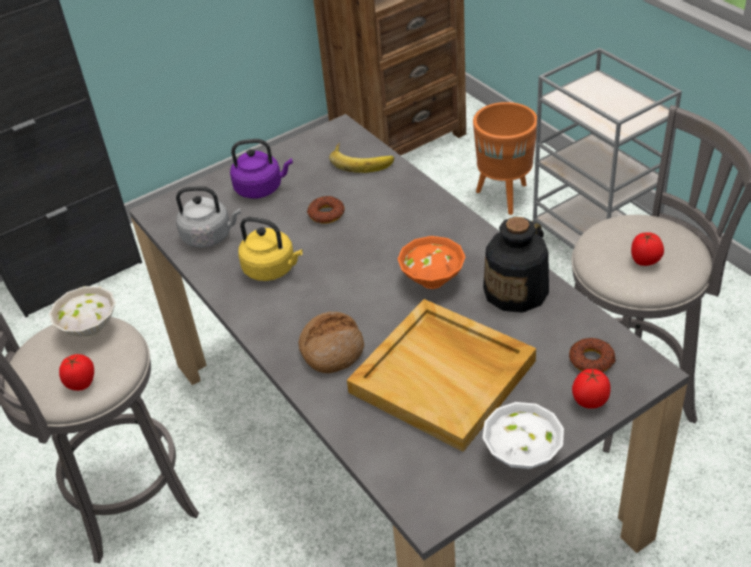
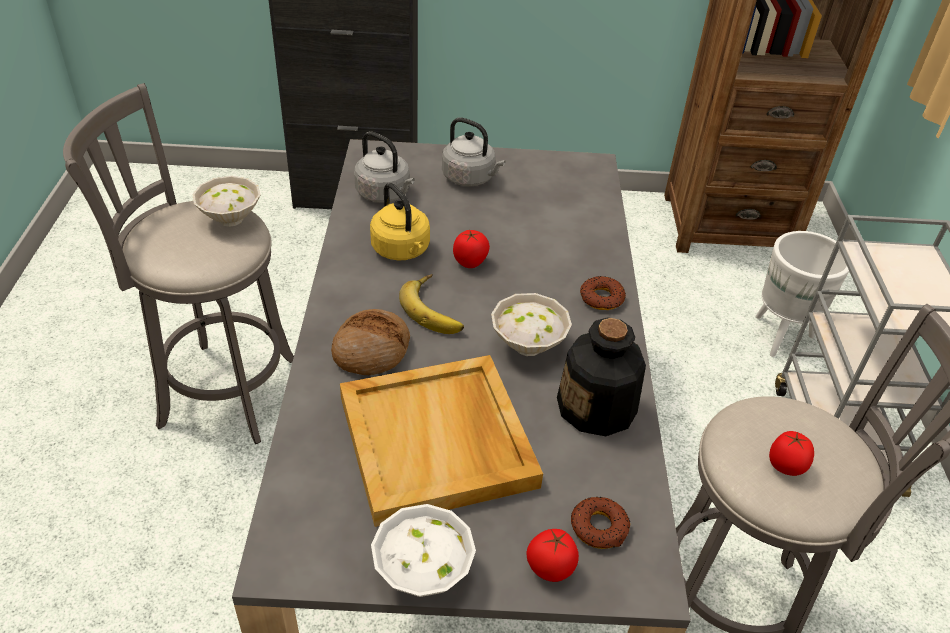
camera: 30 degrees right, 0 degrees up
tomato [59,354,94,391] -> tomato moved to [453,230,490,268]
purple kettle [230,139,293,199] -> grey kettle [442,118,505,187]
donut [307,196,344,223] -> donut moved to [580,276,626,310]
banana [329,143,394,173] -> banana moved to [399,274,464,334]
orange bowl [398,236,466,289] -> white bowl [491,293,572,356]
orange planter [473,102,537,215] -> white planter [755,231,849,357]

